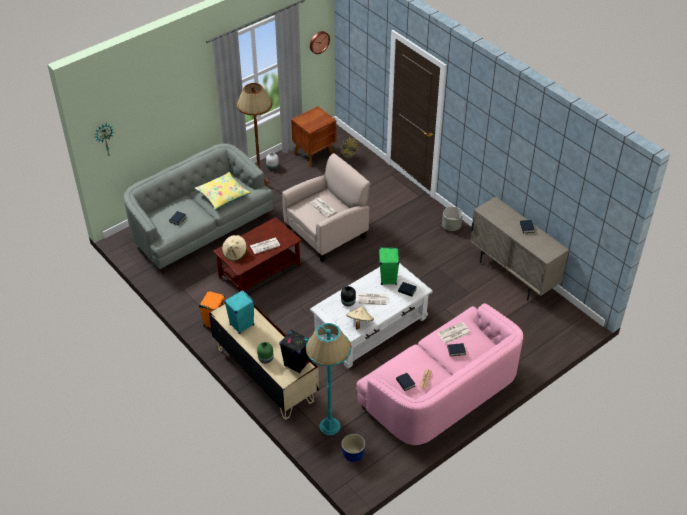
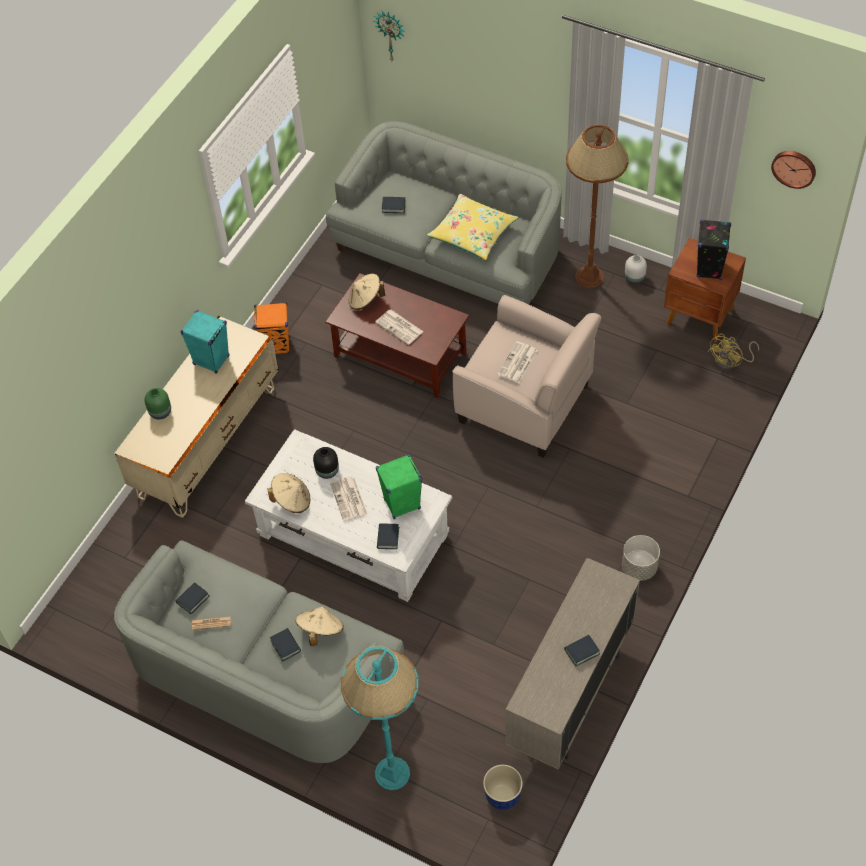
camera: 70 degrees right, 10 degrees up
black speaker [279,330,309,374] -> black speaker moved to [696,219,731,280]
turquoise floor lamp [306,323,351,435] -> turquoise floor lamp moved to [341,646,418,790]
planter [341,434,365,462] -> planter moved to [483,764,523,810]
pink sofa [356,303,523,445] -> grey sofa [114,540,404,763]
newspaper [437,322,470,344] -> beige hat [296,606,344,646]

